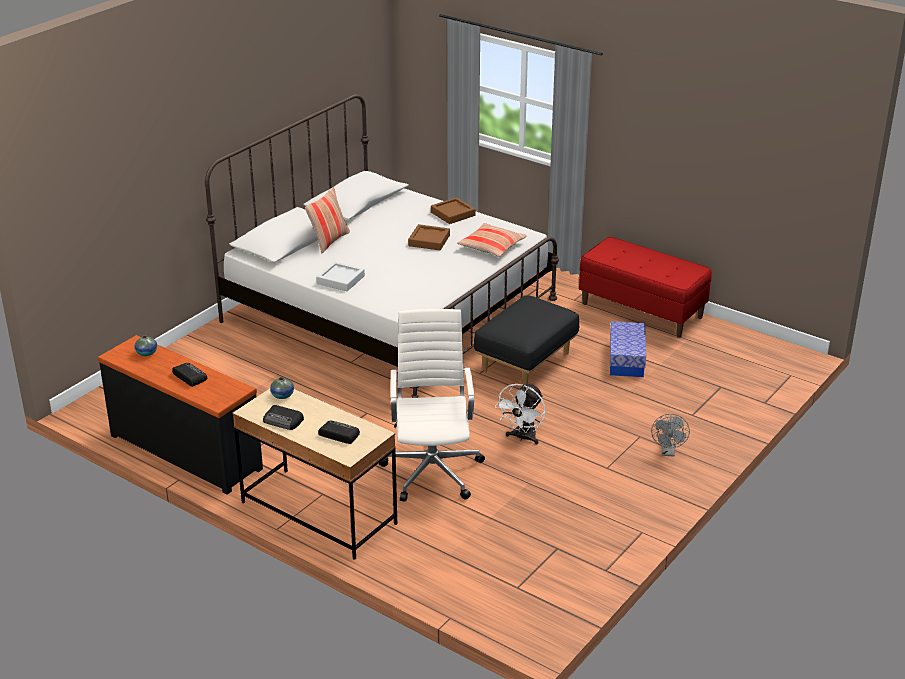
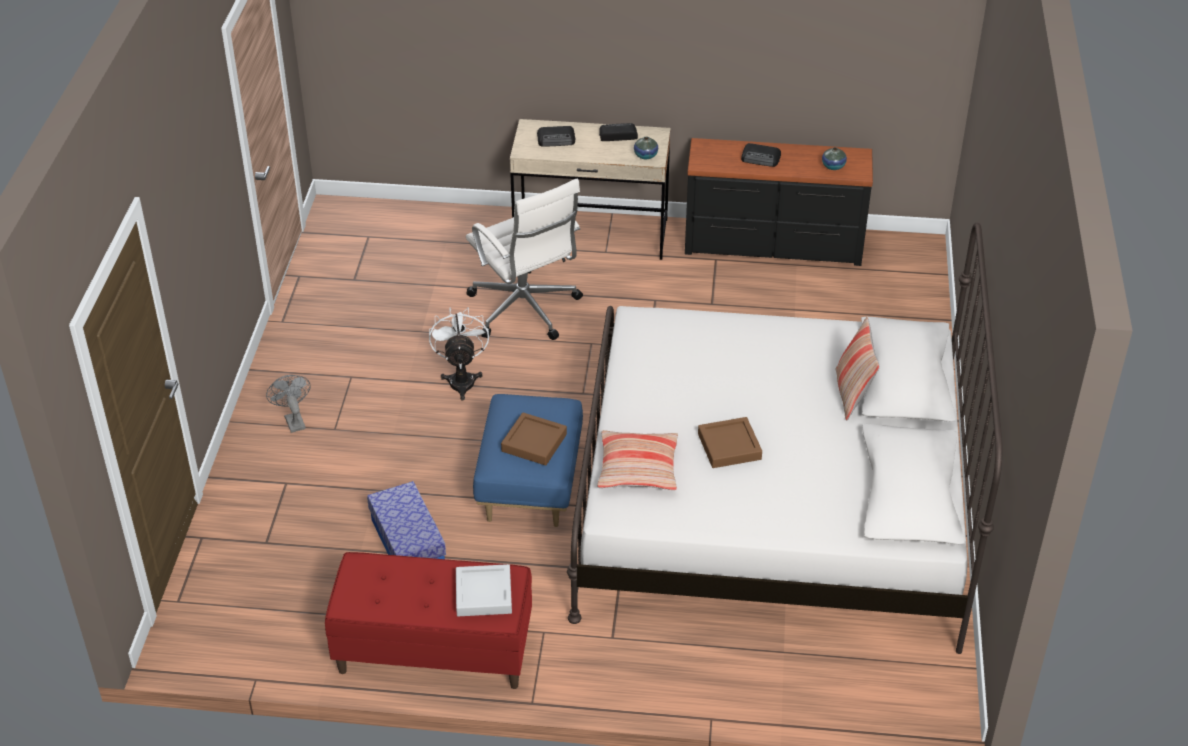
camera: 150 degrees right, 10 degrees up
grey tray [317,261,365,291] -> grey tray moved to [456,564,512,616]
brown tray [431,197,475,224] -> brown tray moved to [501,413,567,465]
black ottoman [474,295,579,385] -> blue ottoman [473,394,583,527]

